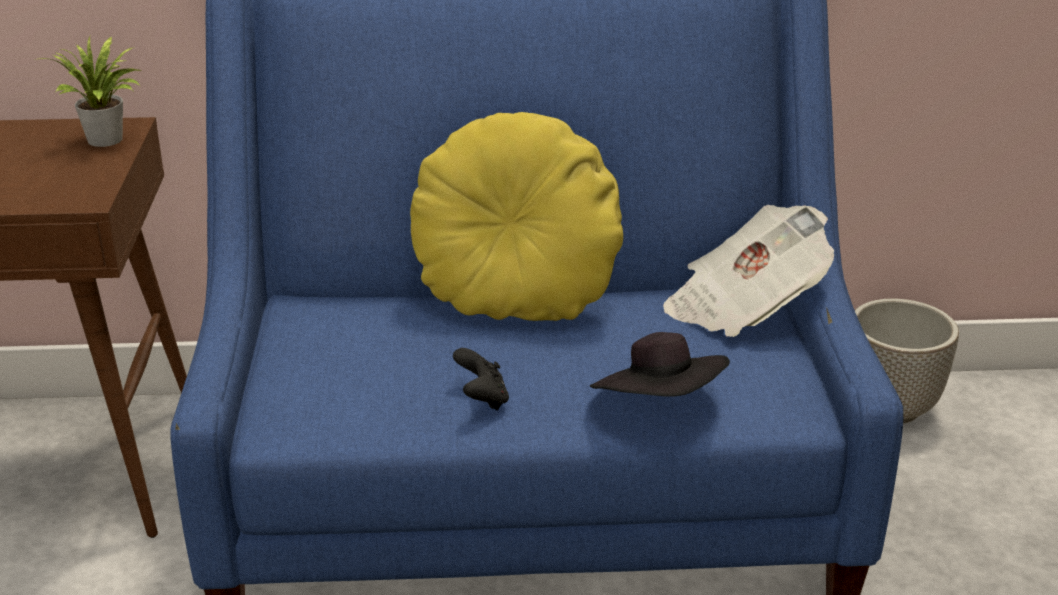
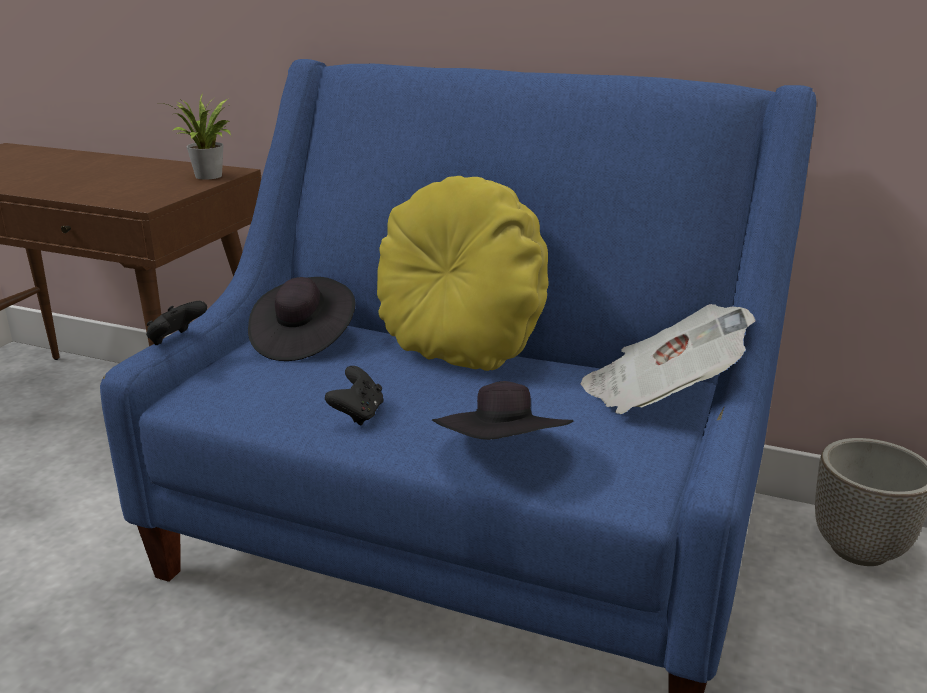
camera: 25 degrees right, 5 degrees down
none -> black game controller [146,301,207,345]
none -> black hat [248,277,356,361]

